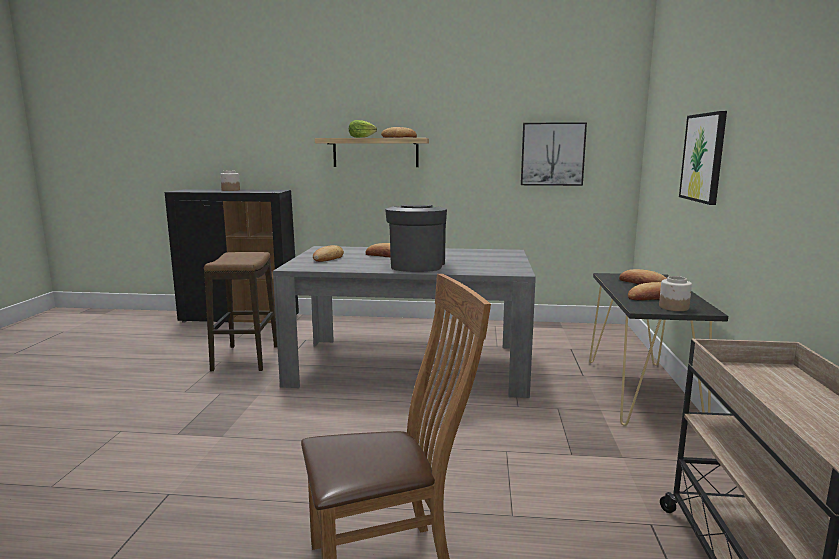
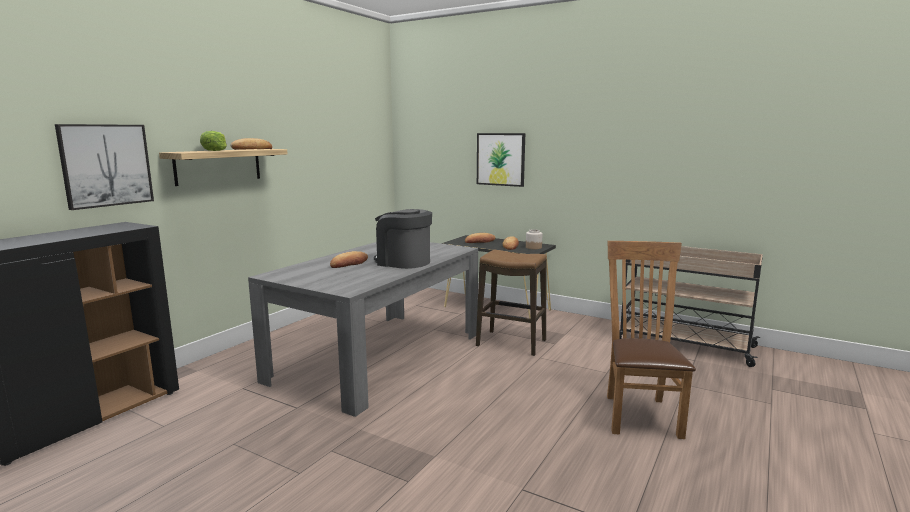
camera: 65 degrees left, 0 degrees up
stool [204,252,277,372] -> stool moved to [476,250,547,356]
jar [220,170,240,191] -> none
bread [313,245,344,262] -> none
picture [521,122,587,186] -> picture moved to [55,124,154,210]

